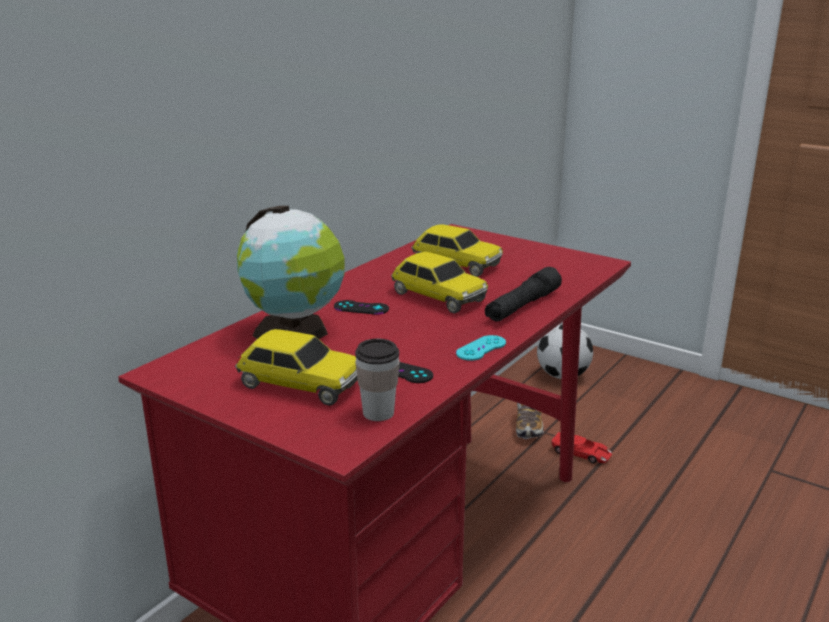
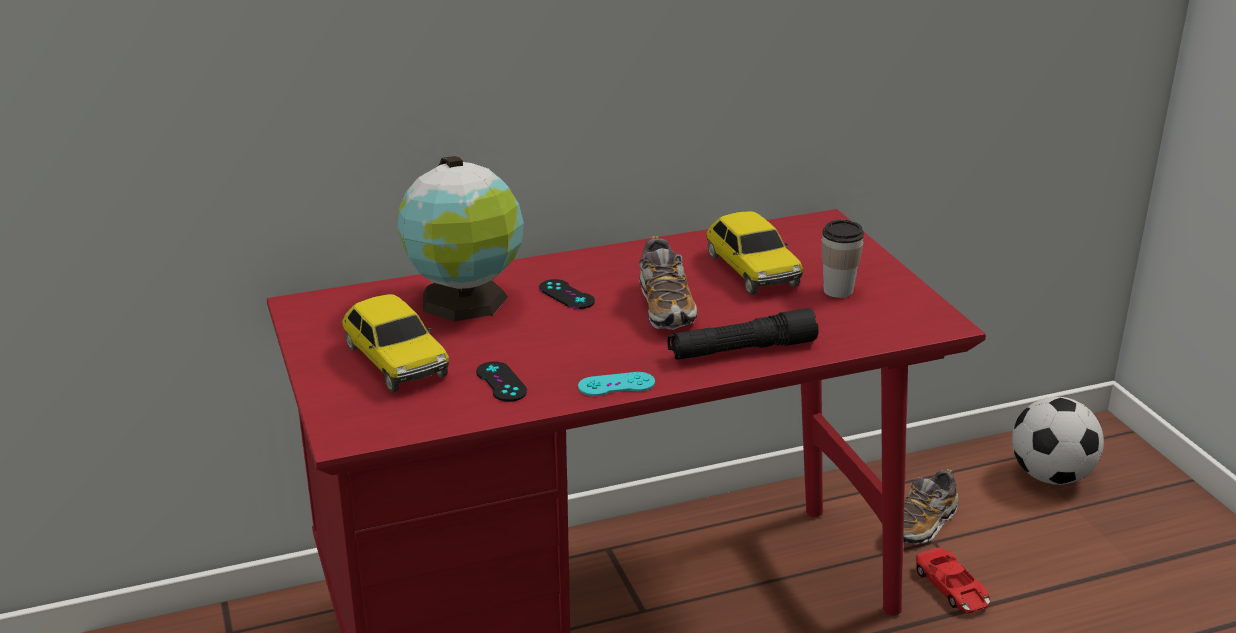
camera: 35 degrees right, 5 degrees up
cup [355,339,400,421] -> cup moved to [822,220,864,298]
toy car [391,252,488,314] -> shoe [639,236,697,330]

